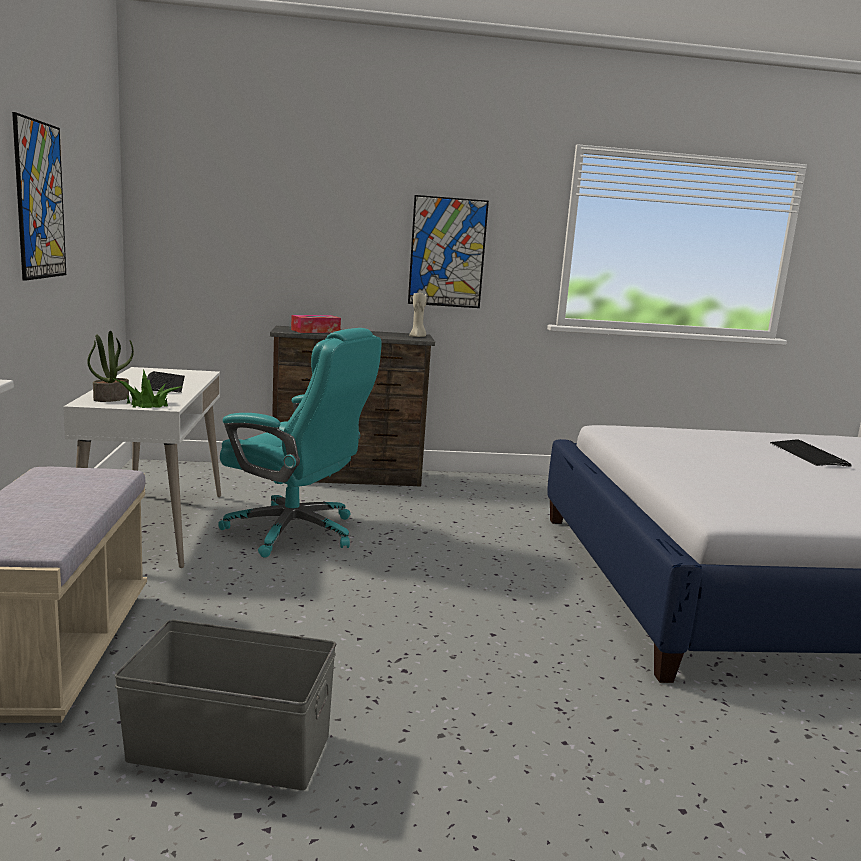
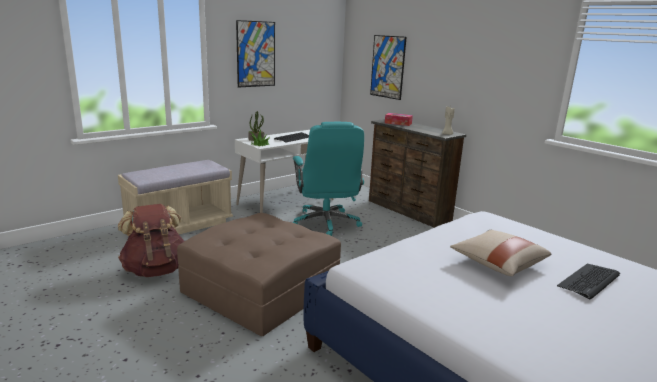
camera: 55 degrees right, 5 degrees up
grey storage box [114,620,336,790] -> brown backpack [118,204,184,277]
picture [408,195,489,308] -> picture moved to [370,35,406,100]
none -> brown ottoman [177,213,341,336]
none -> beige pillow [450,230,551,276]

